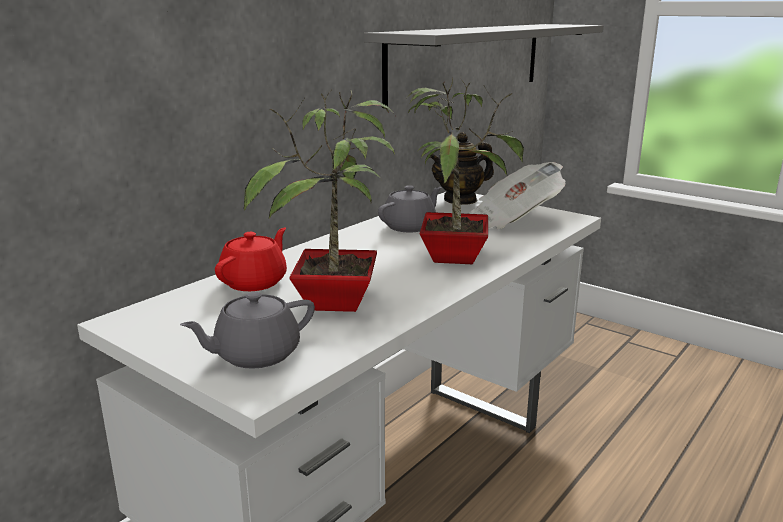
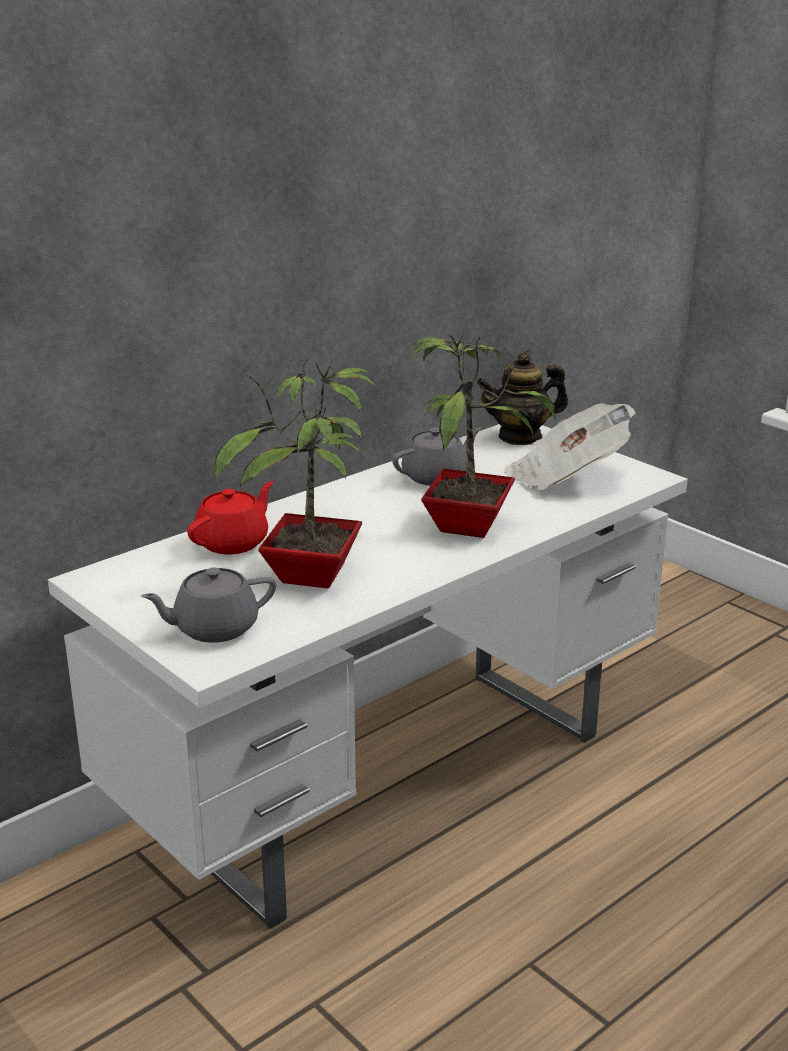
camera: 10 degrees right, 5 degrees up
grey shelf [364,24,604,108] -> none

